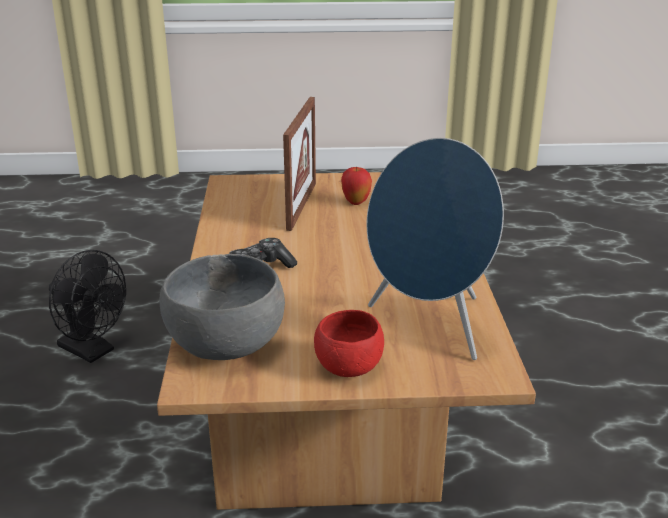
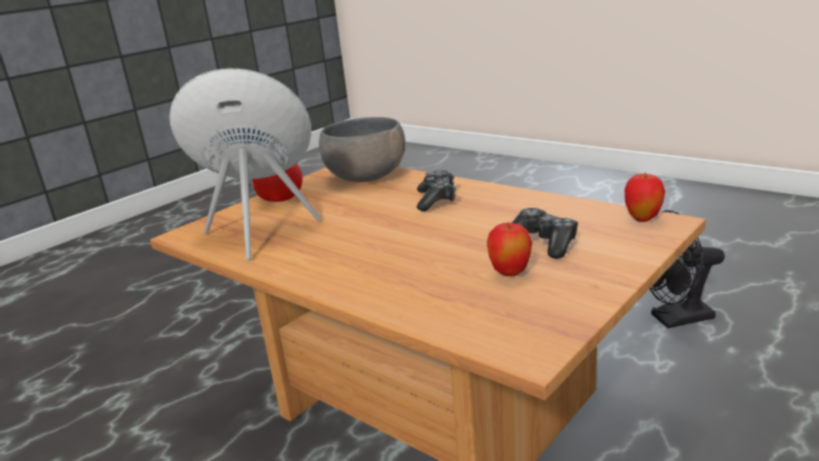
camera: 135 degrees right, 5 degrees down
picture frame [283,97,316,231] -> game controller [511,208,578,259]
none -> apple [625,173,665,222]

